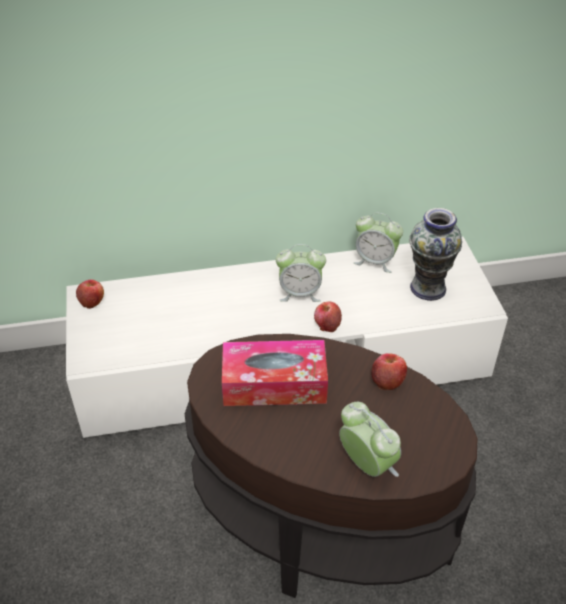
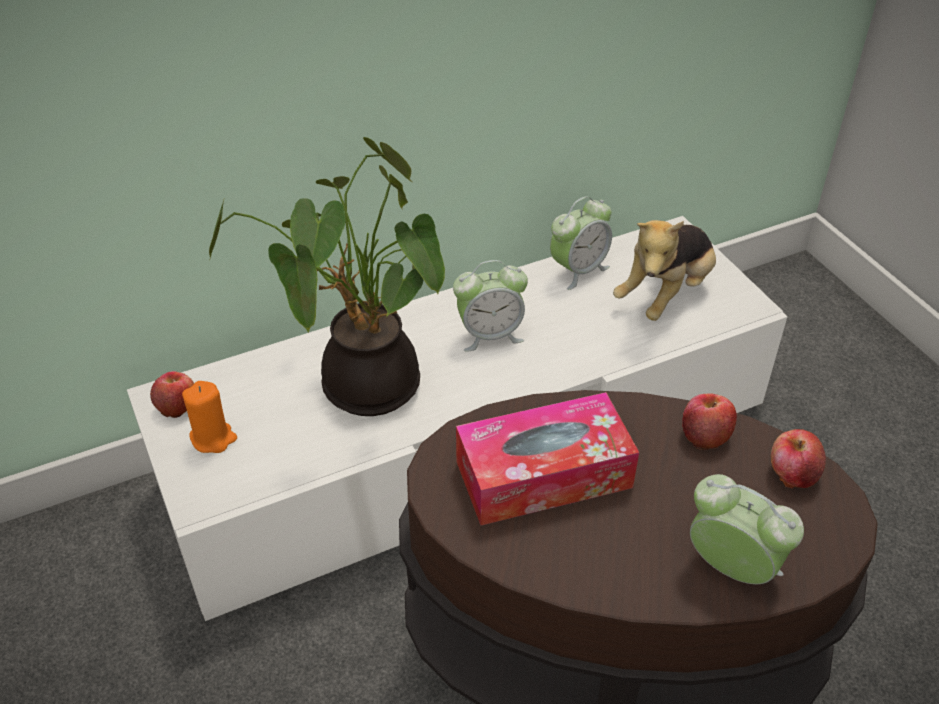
camera: 15 degrees left, 0 degrees up
apple [314,301,342,332] -> apple moved to [771,429,826,488]
alarm clock [354,213,403,273] -> alarm clock turned 45 degrees counterclockwise [550,196,612,290]
vase [409,208,462,301] -> plush toy [613,220,716,321]
none -> orange candle [182,381,237,453]
none -> potted plant [209,137,445,416]

